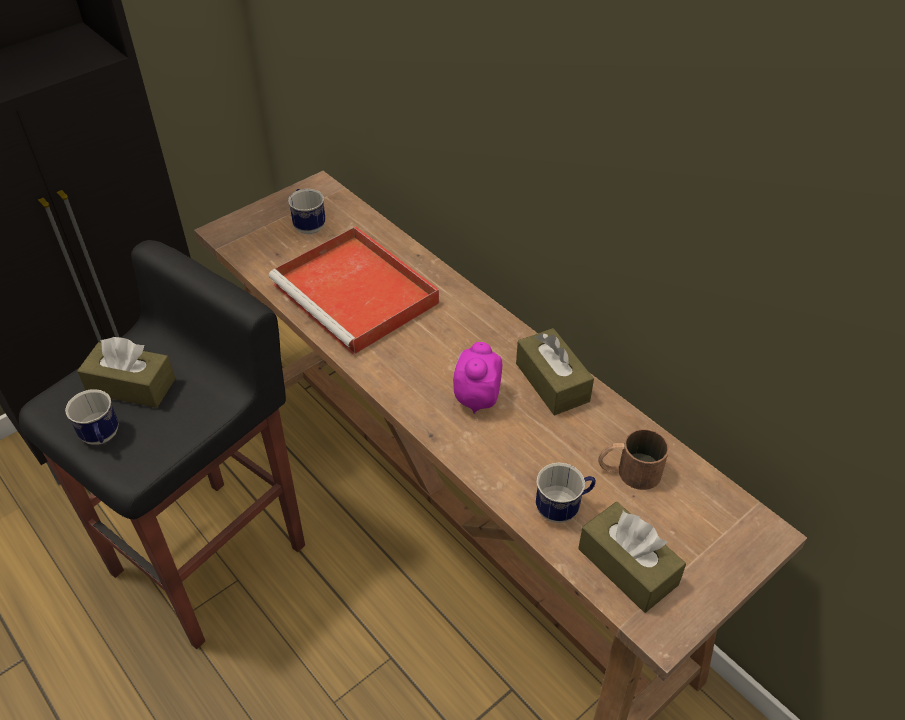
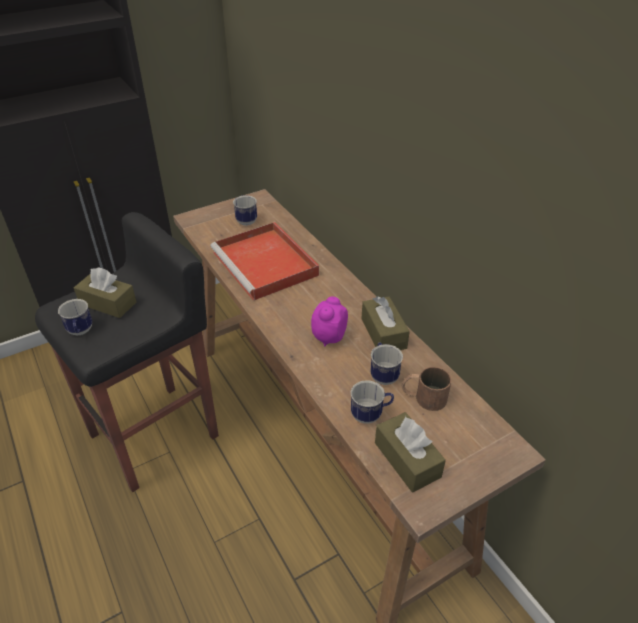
camera: 10 degrees right, 5 degrees down
none -> mug [370,342,403,385]

